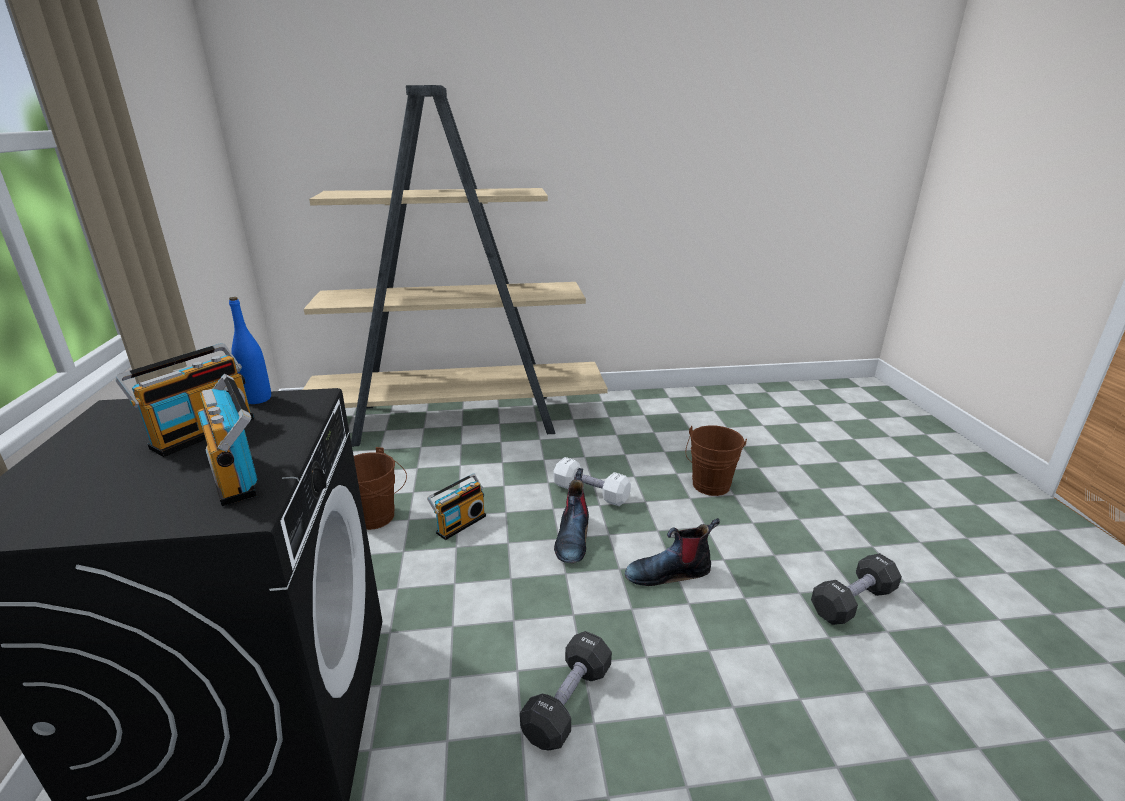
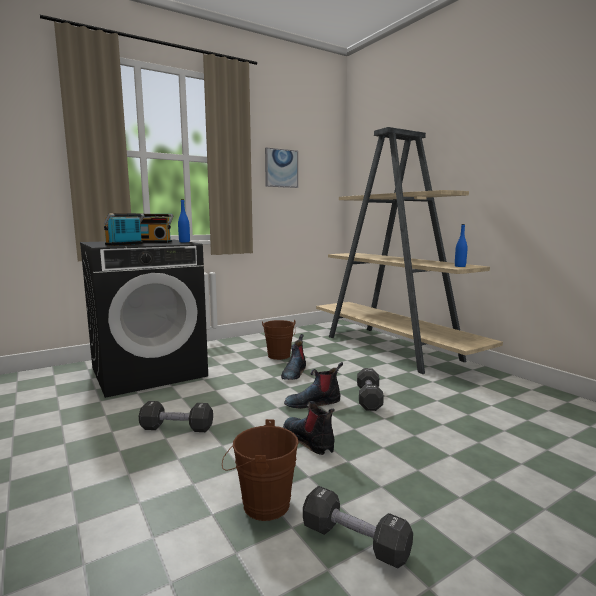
camera: 65 degrees right, 15 degrees down
radio [427,473,486,540] -> boot [281,334,306,380]
white dumbbell [553,457,631,506] -> black dumbbell [357,368,384,411]
brown bucket [685,425,747,496] -> brown bucket moved to [222,419,298,521]
none -> picture [265,148,298,188]
none -> blue bottle [455,224,467,267]

